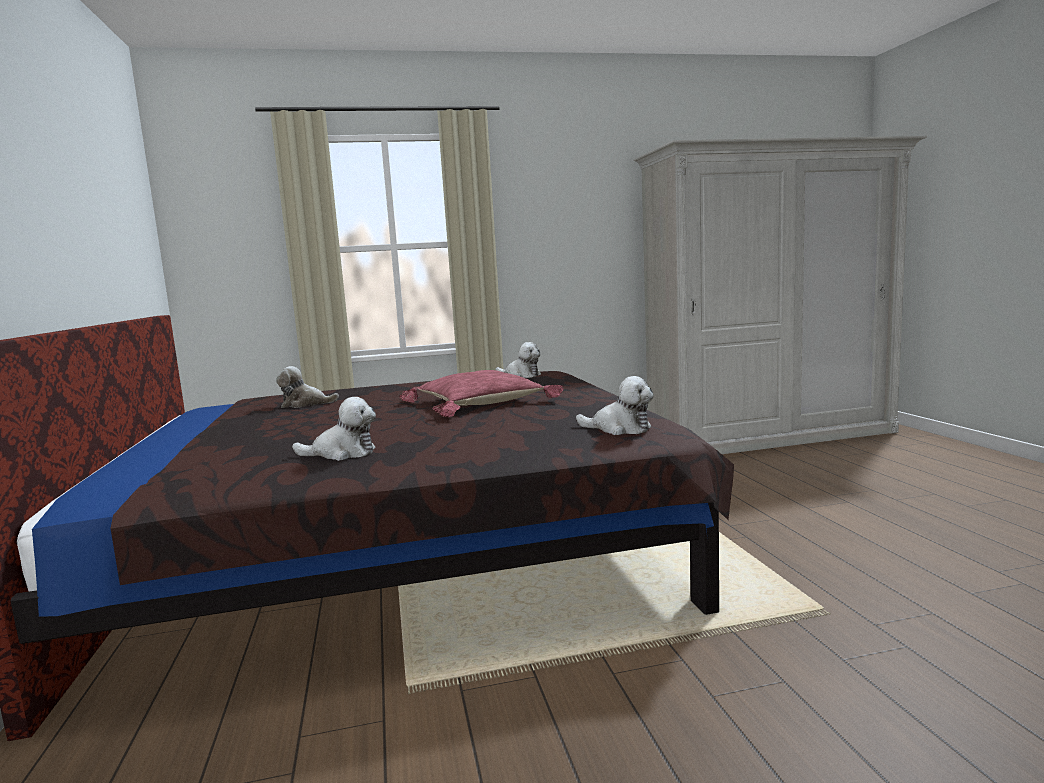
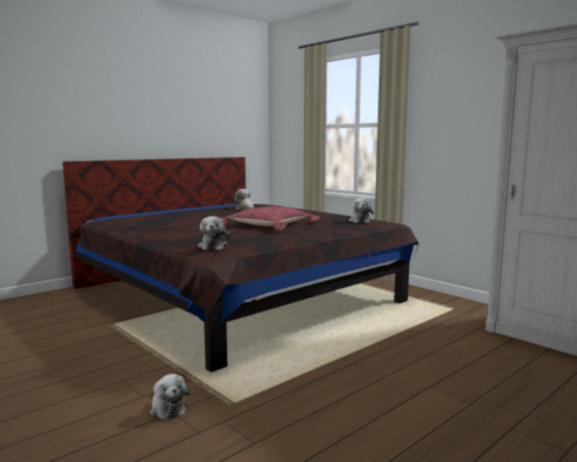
camera: 60 degrees right, 0 degrees up
plush toy [292,397,376,461] -> plush toy moved to [150,374,190,420]

